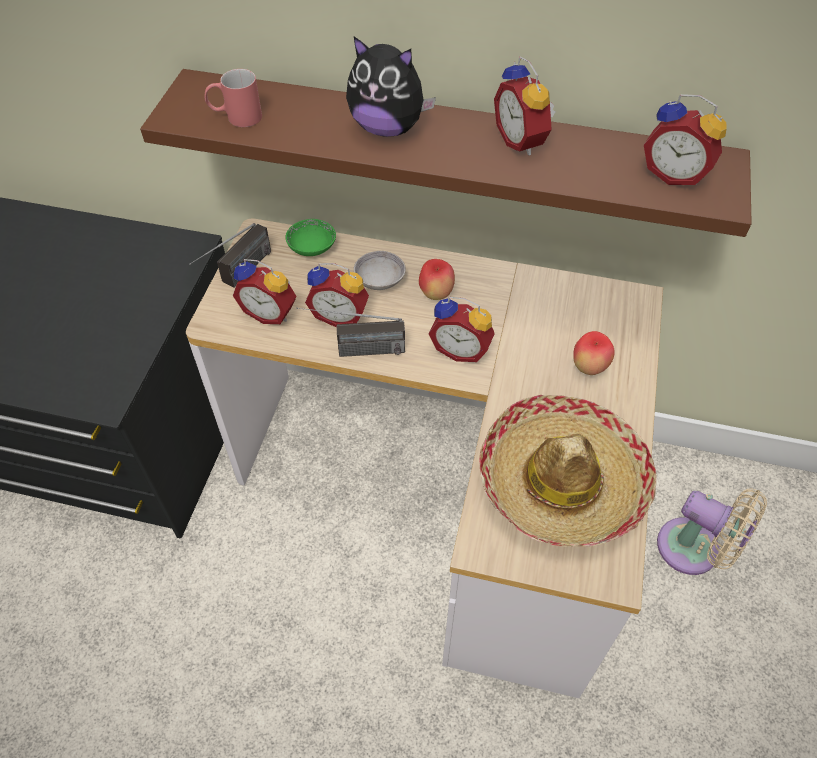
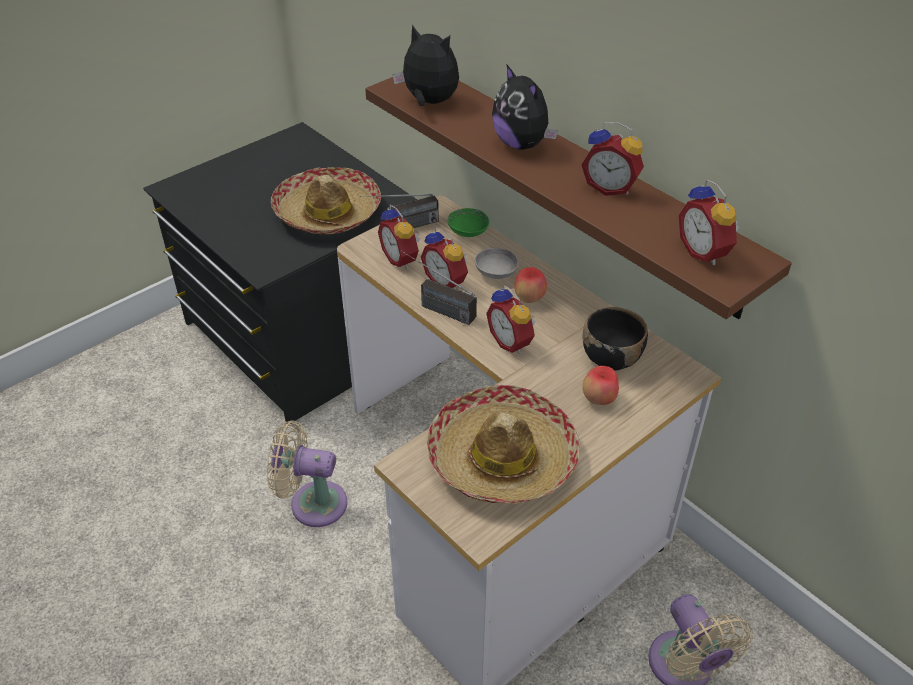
camera: 35 degrees right, 10 degrees down
red mug [205,69,262,127] -> plush toy [393,25,459,106]
alarm clock [494,56,555,156] -> alarm clock turned 75 degrees counterclockwise [581,122,644,196]
none -> beige fan [267,420,347,527]
none -> hat [271,167,381,234]
none -> black bowl [583,307,648,371]

